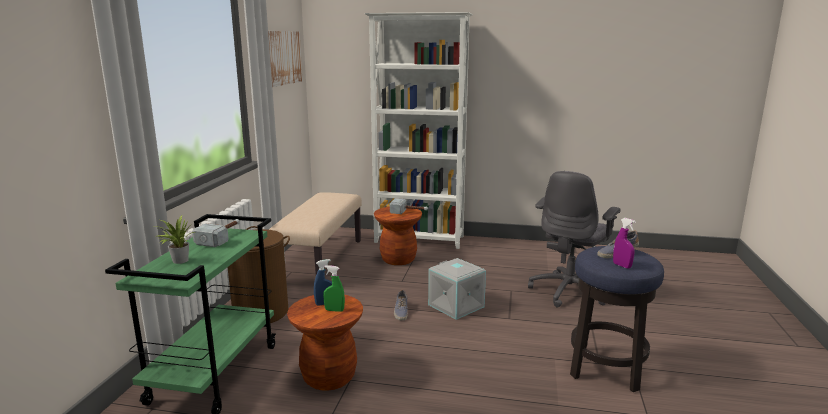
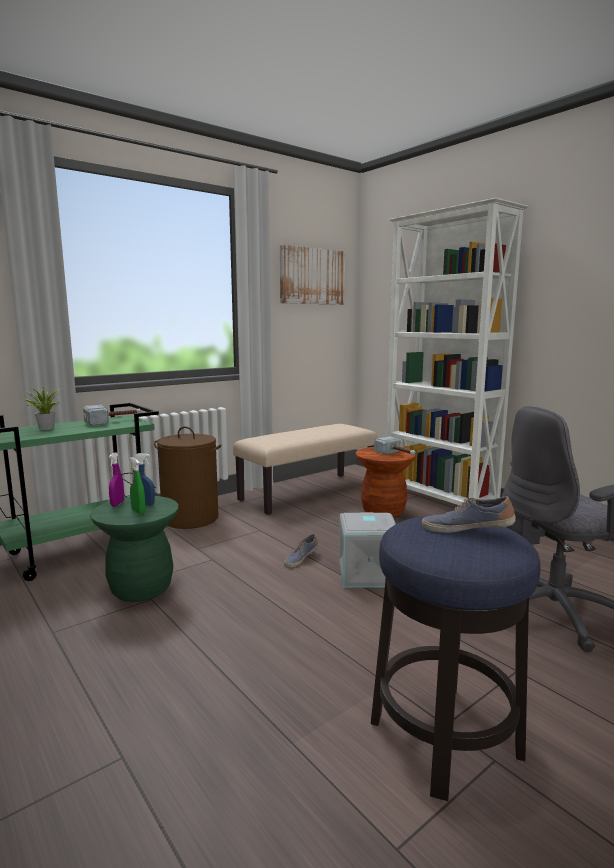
camera: 40 degrees right, 5 degrees down
brown stool [287,295,363,391] -> green stool [90,496,179,602]
purple spray bottle [613,218,636,268] -> purple spray bottle moved to [109,452,124,507]

